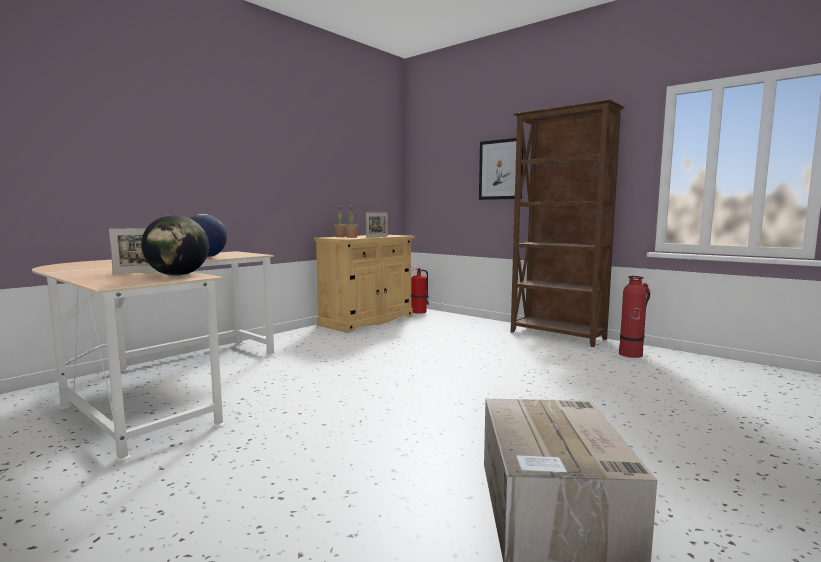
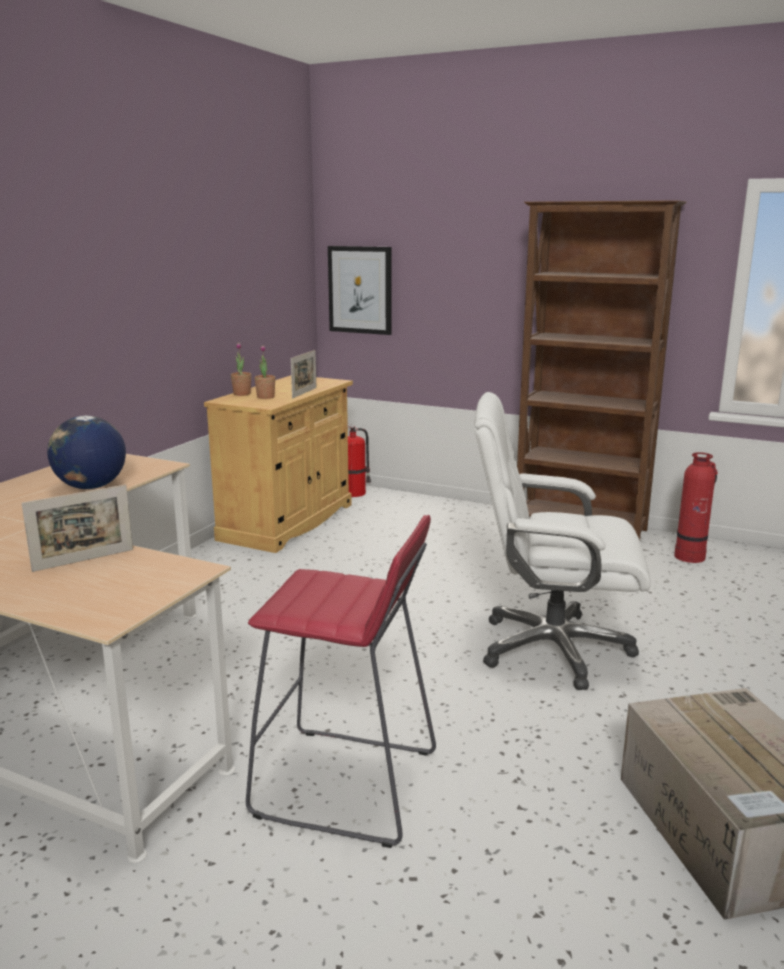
camera: 15 degrees left, 10 degrees up
globe [141,215,209,276] -> none
picture [479,138,523,200] -> picture moved to [328,246,392,335]
none -> red stool [246,515,436,848]
none -> white office chair [474,392,651,690]

